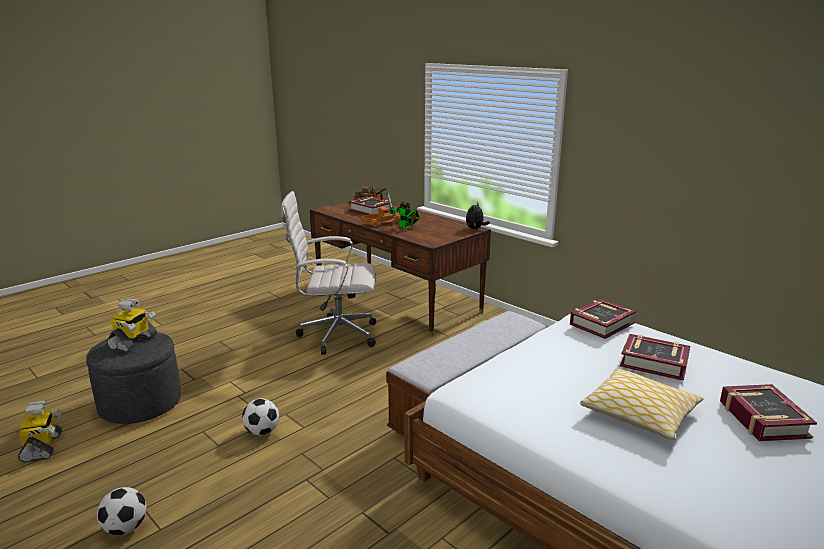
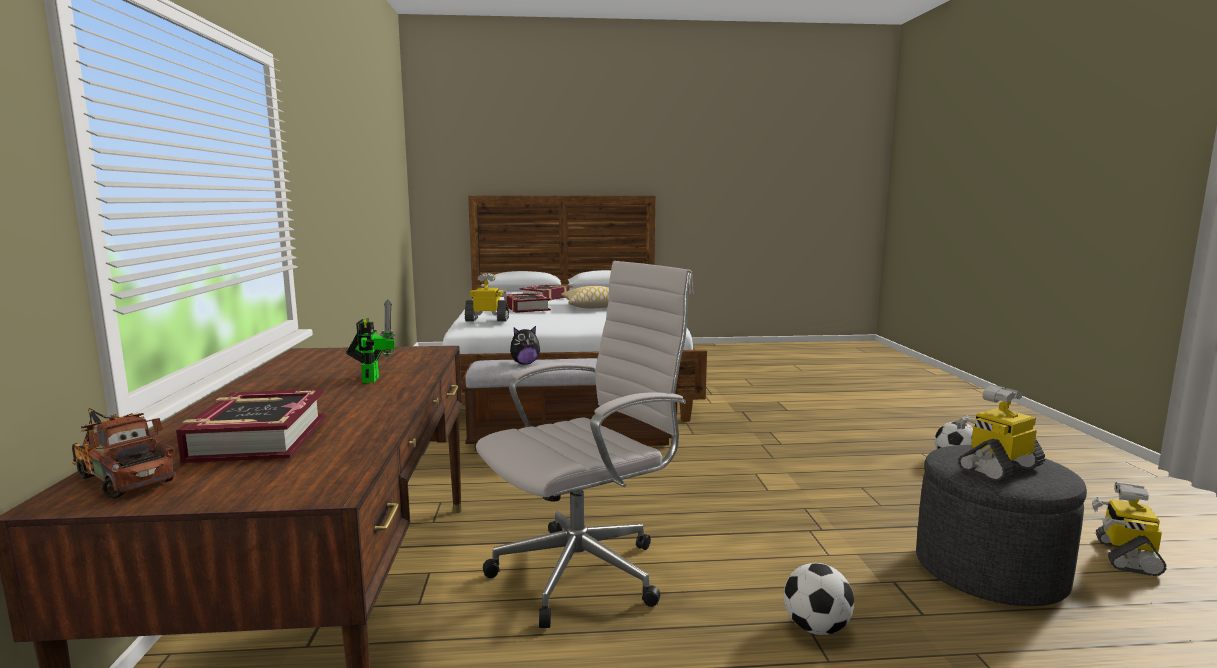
camera: 140 degrees left, 10 degrees down
football [242,398,279,435] -> football moved to [784,563,854,635]
white office chair [281,191,376,355] -> white office chair turned 75 degrees counterclockwise [476,261,693,628]
toy truck [361,207,401,227] -> none
plush toy [466,202,490,229] -> plush toy moved to [510,326,540,364]
book [570,299,636,339] -> toy robot [465,273,509,322]

